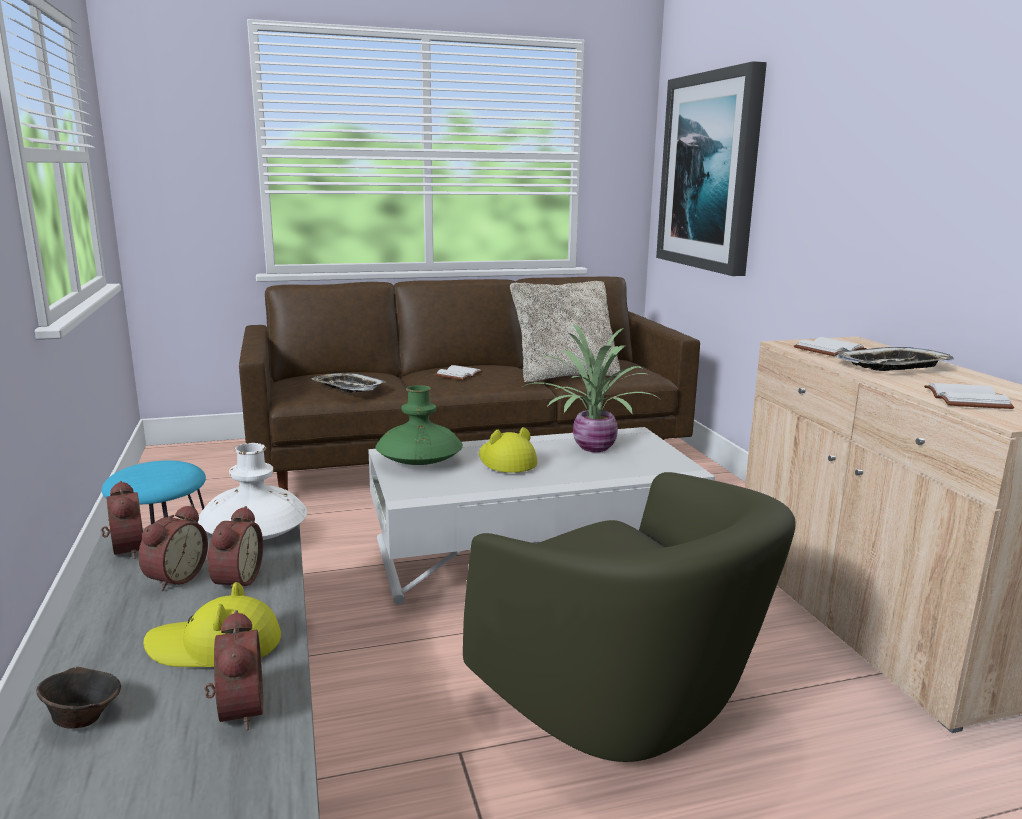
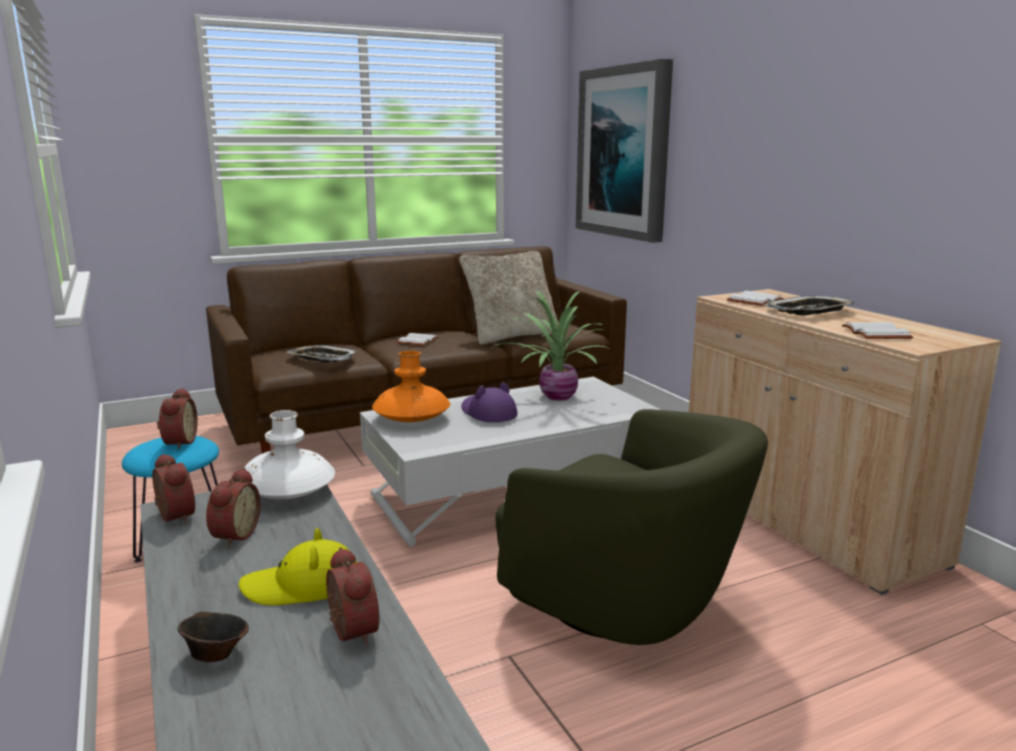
camera: 10 degrees left, 0 degrees up
alarm clock [206,506,263,592] -> alarm clock moved to [157,388,198,450]
green vase [375,385,463,465] -> orange vase [372,351,450,422]
yellow hat [479,427,538,473] -> purple hat [461,382,518,422]

